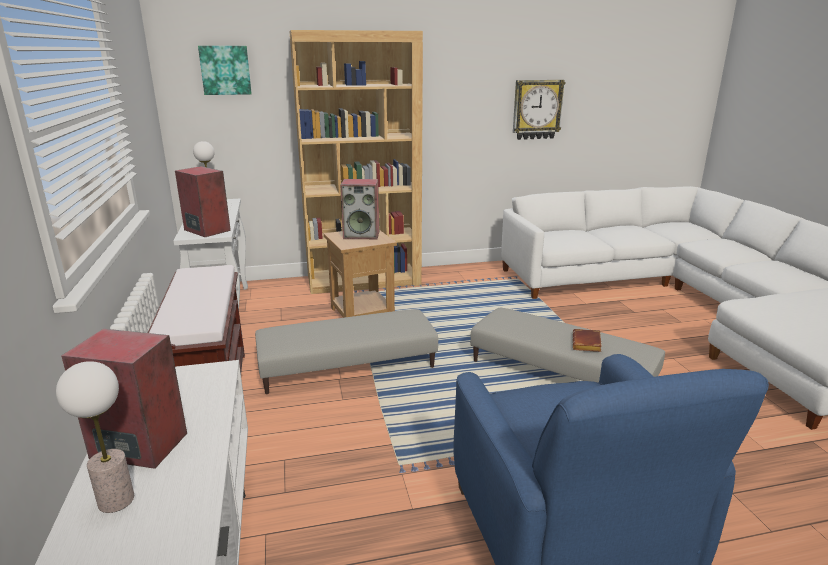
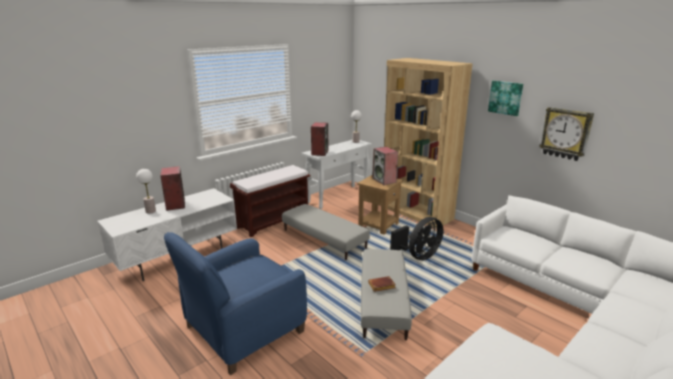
camera: 60 degrees right, 0 degrees up
picture [198,46,252,95] -> picture moved to [488,81,523,116]
none -> black fan [390,217,443,260]

